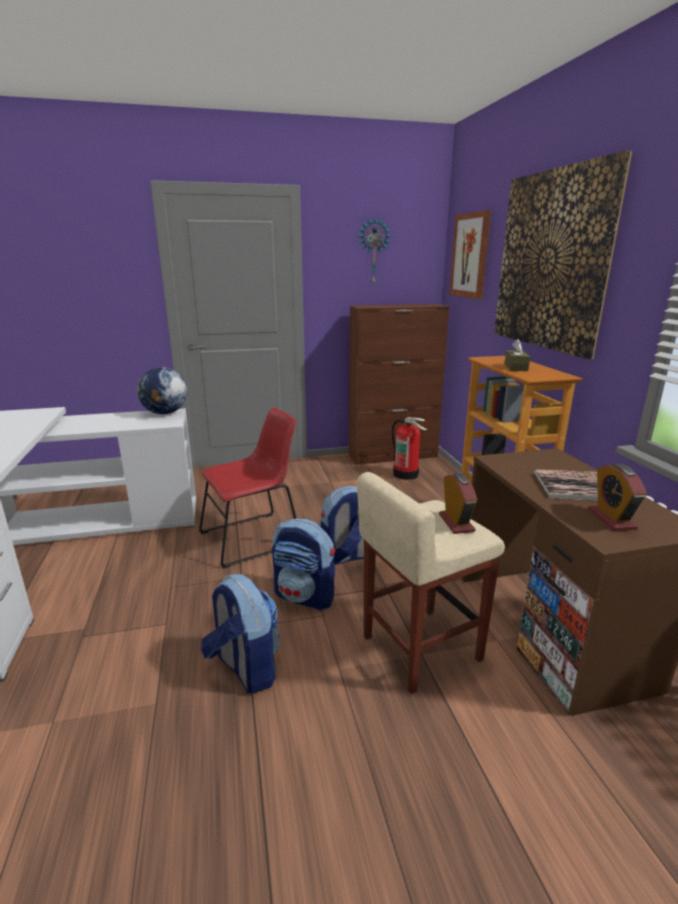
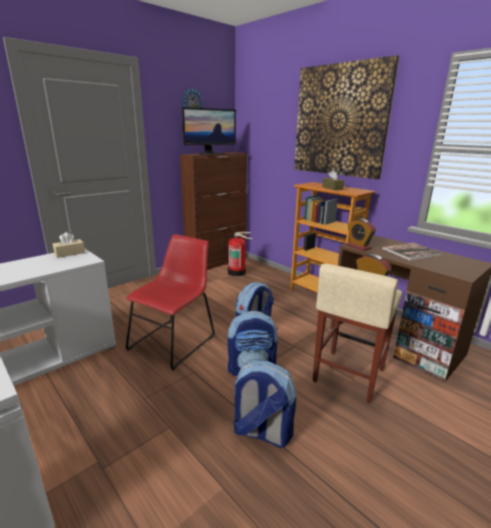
camera: 30 degrees left, 0 degrees up
globe [136,367,187,414] -> beige tissue box [53,232,85,258]
picture [450,210,491,299] -> none
alarm clock [589,463,647,531] -> alarm clock moved to [346,218,376,251]
none -> monitor [182,107,236,155]

